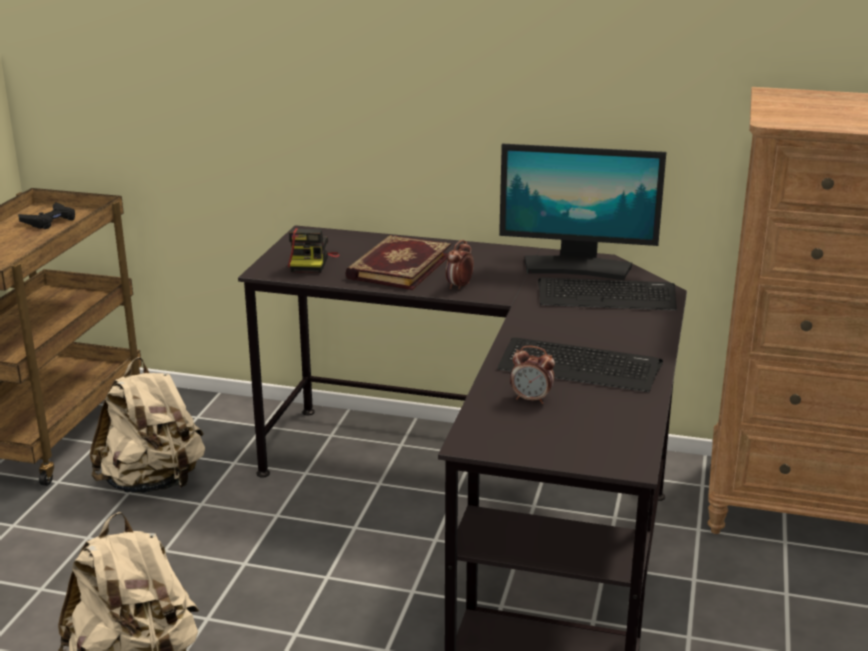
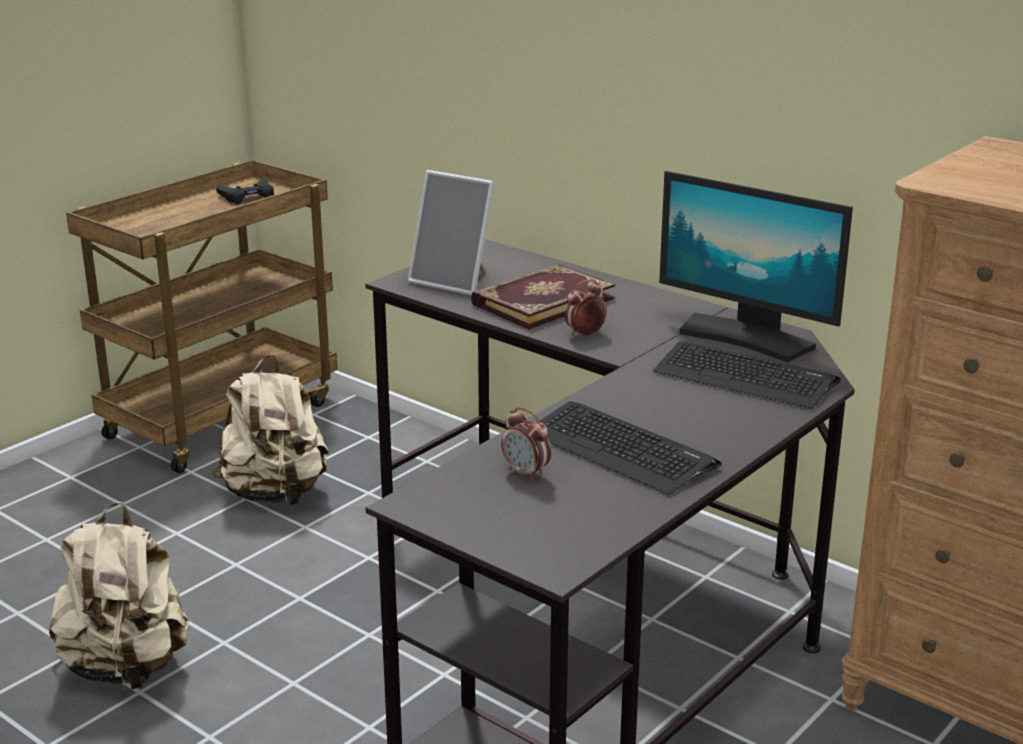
camera: 25 degrees right, 0 degrees up
camera [288,228,340,273] -> picture frame [408,170,495,296]

